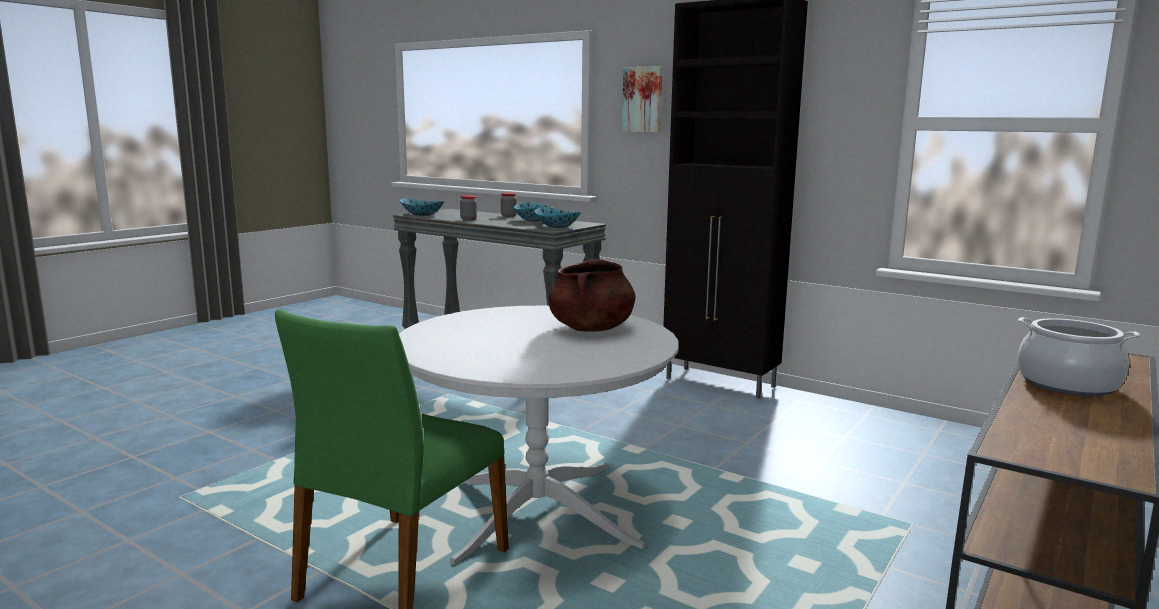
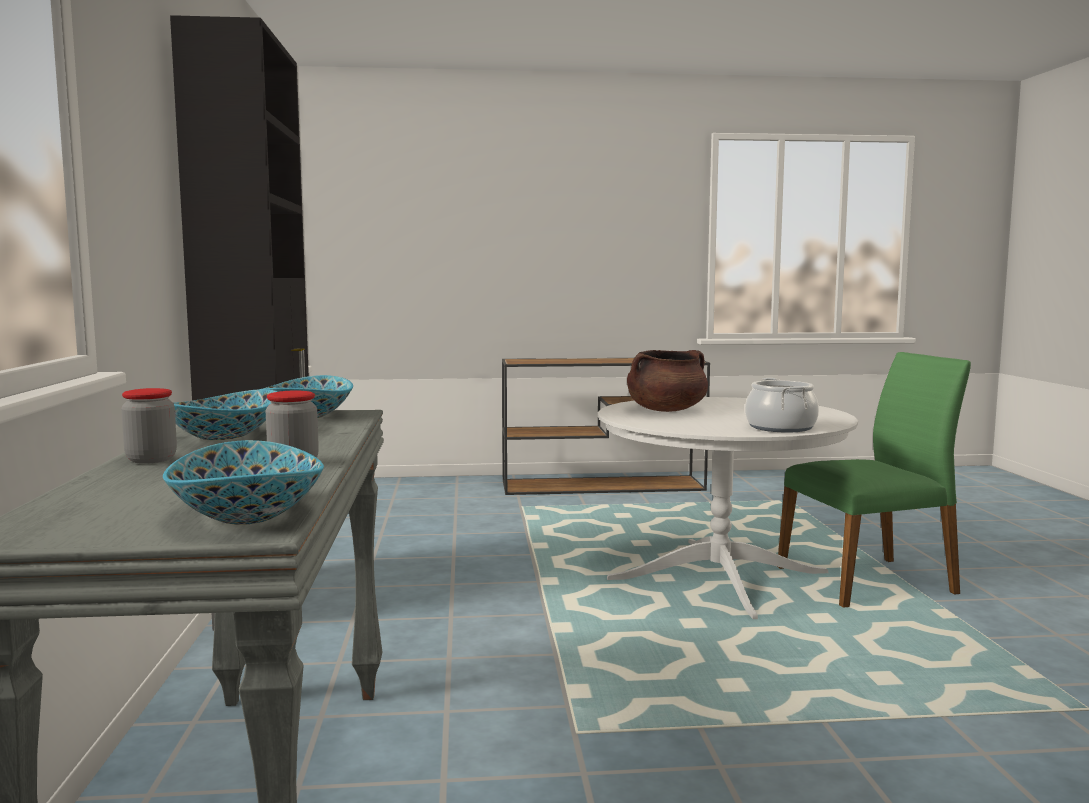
camera: 130 degrees left, 5 degrees down
picture [622,66,663,133] -> none
cooking pot [1018,317,1140,396] -> cooking pot moved to [745,378,819,433]

